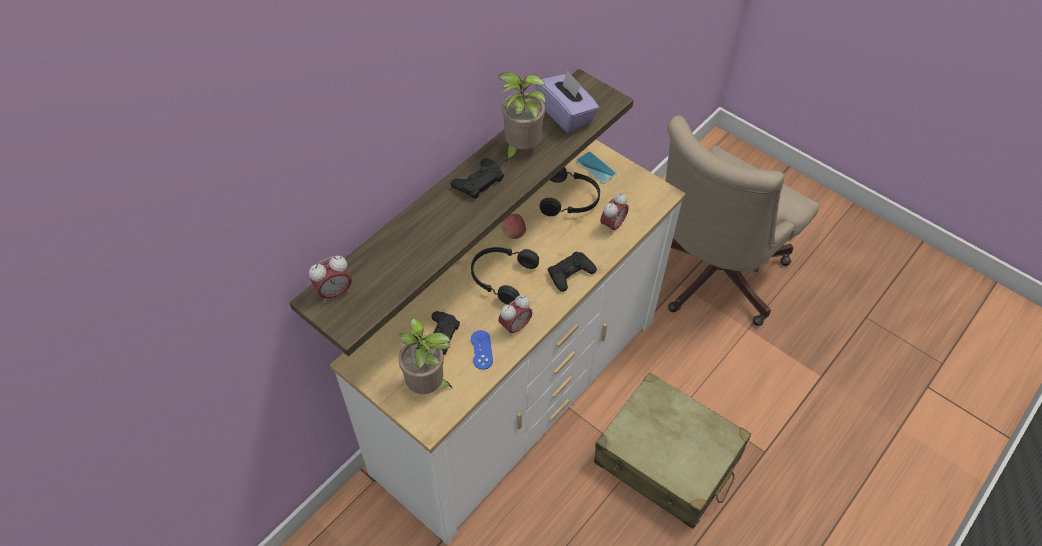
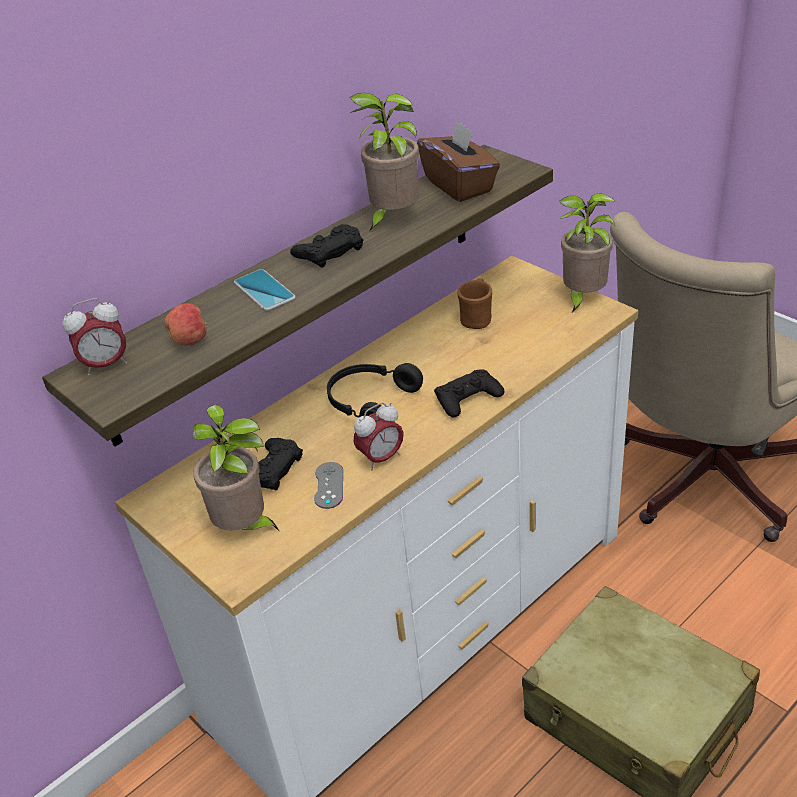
camera: 10 degrees right, 15 degrees down
blue game controller [471,330,493,370] -> grey game controller [314,462,343,509]
apple [502,214,526,239] -> apple moved to [165,303,207,346]
purple tissue box [536,70,599,133] -> brown tissue box [417,120,500,202]
black headphones [540,167,600,216] -> brown mug [457,278,492,329]
phone [576,151,617,183] -> phone moved to [234,269,296,311]
alarm clock [600,193,629,235] -> none
none -> potted plant [559,193,616,314]

